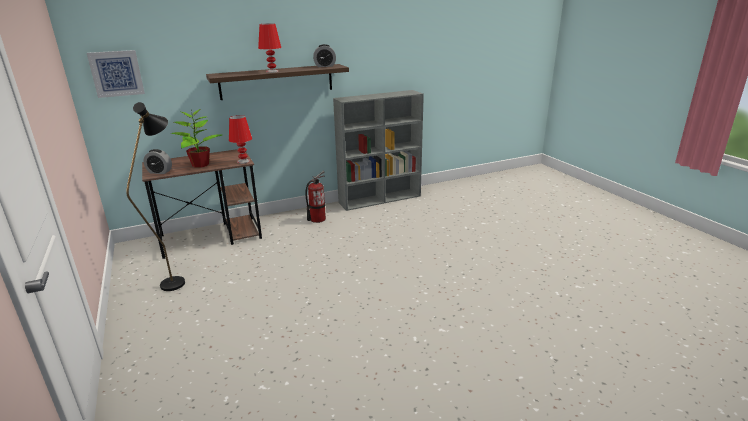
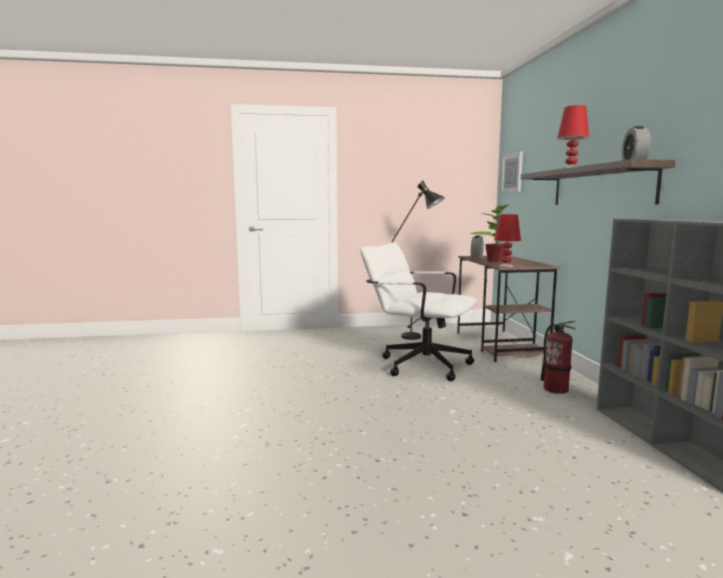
camera: 105 degrees right, 15 degrees down
none -> white office chair [360,242,477,381]

